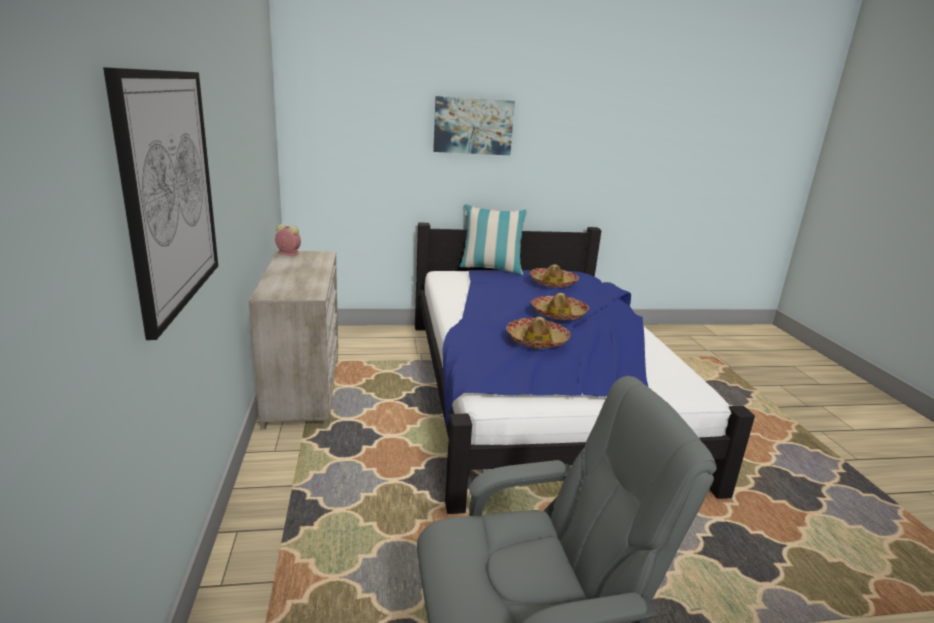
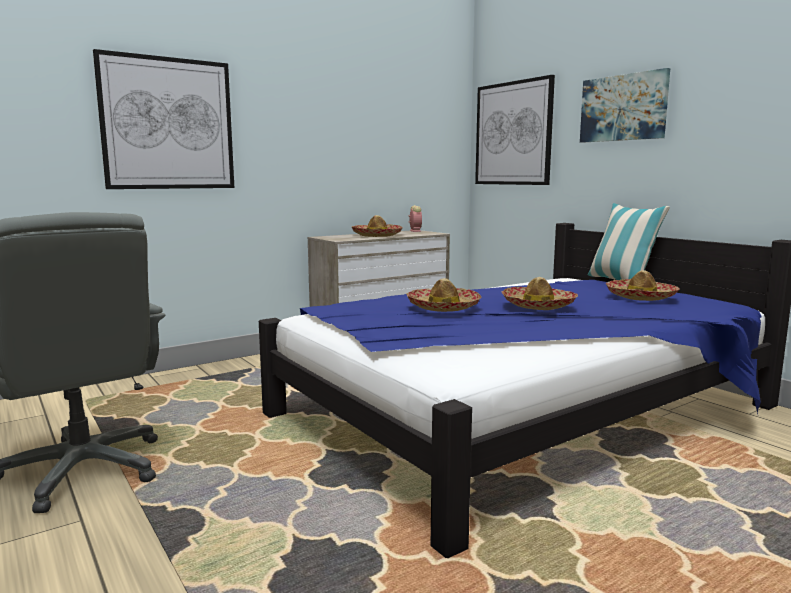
camera: 65 degrees right, 10 degrees down
none -> hat [351,215,403,237]
none -> picture [475,75,555,185]

